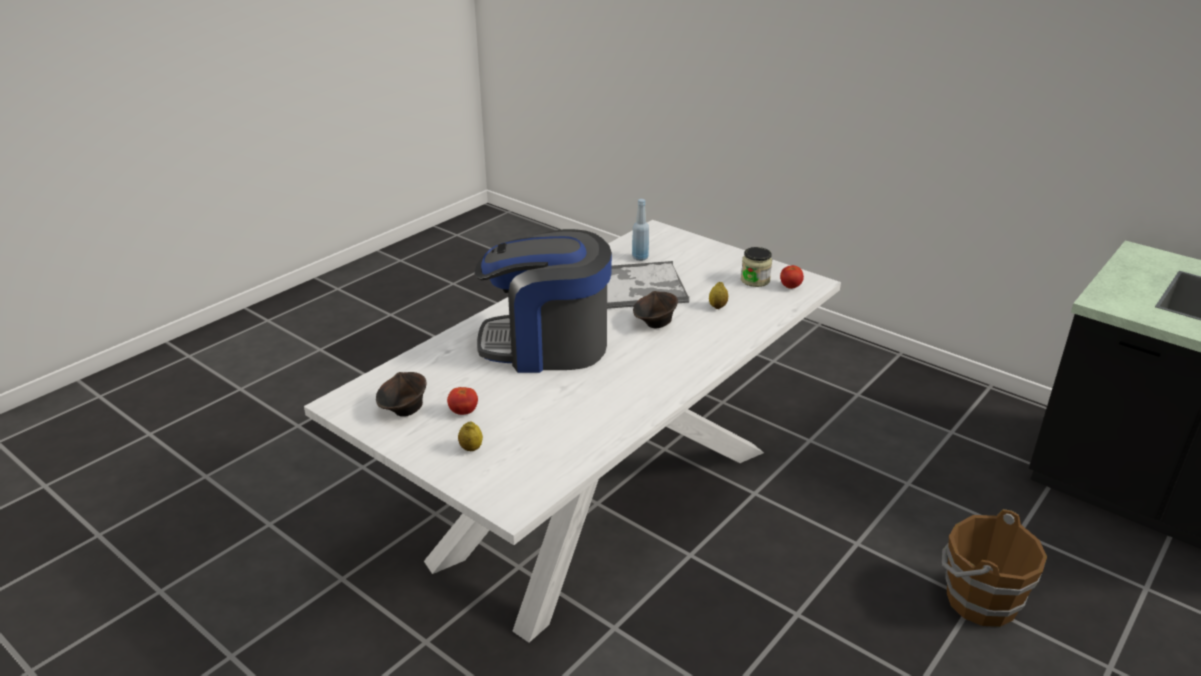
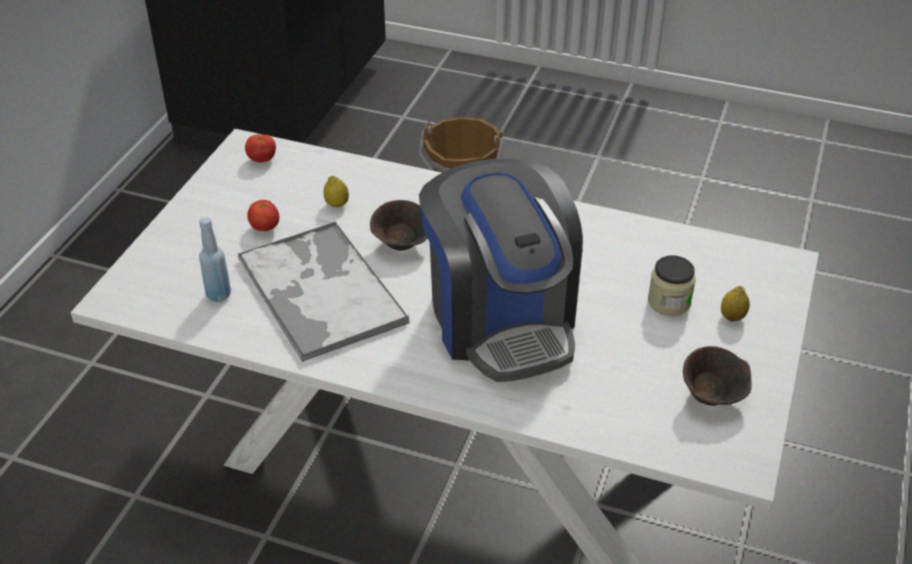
camera: 110 degrees left, 10 degrees up
tomato [447,387,478,415] -> tomato moved to [247,200,279,231]
jar [741,247,772,287] -> jar moved to [648,255,696,316]

